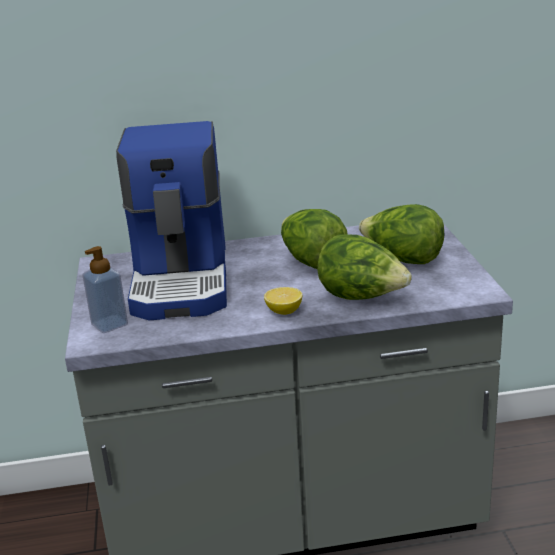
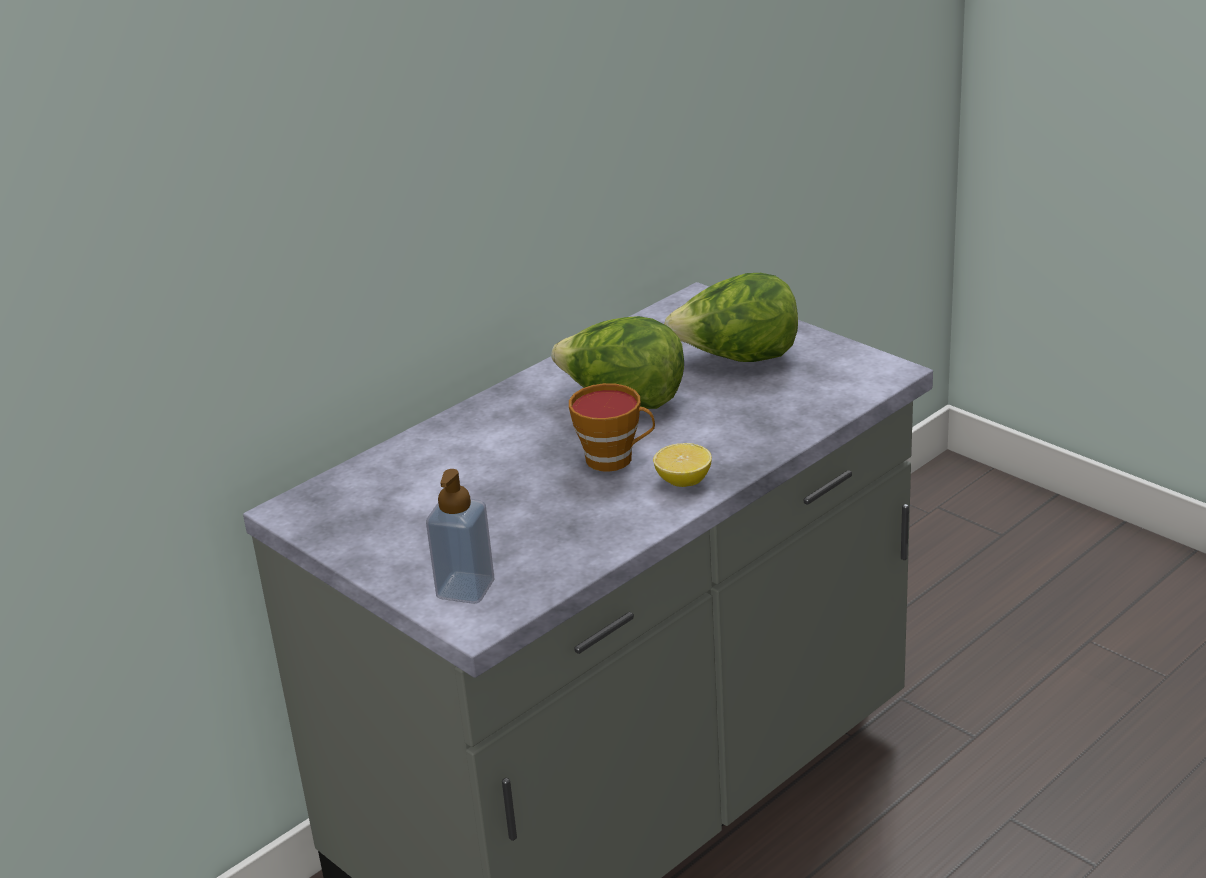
camera: 35 degrees left, 5 degrees up
coffee machine [116,121,227,320] -> none
lettuce [318,234,412,300] -> none
none -> cup [569,383,655,472]

